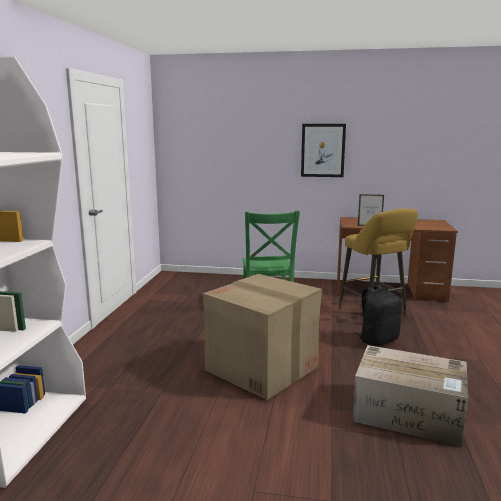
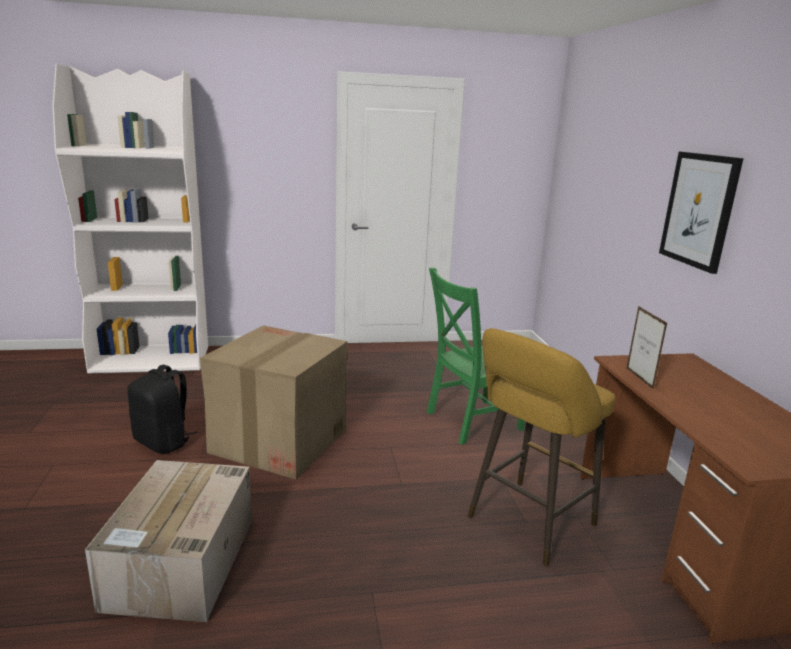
camera: 70 degrees right, 5 degrees up
black backpack [356,285,402,346] -> black backpack moved to [127,365,198,454]

